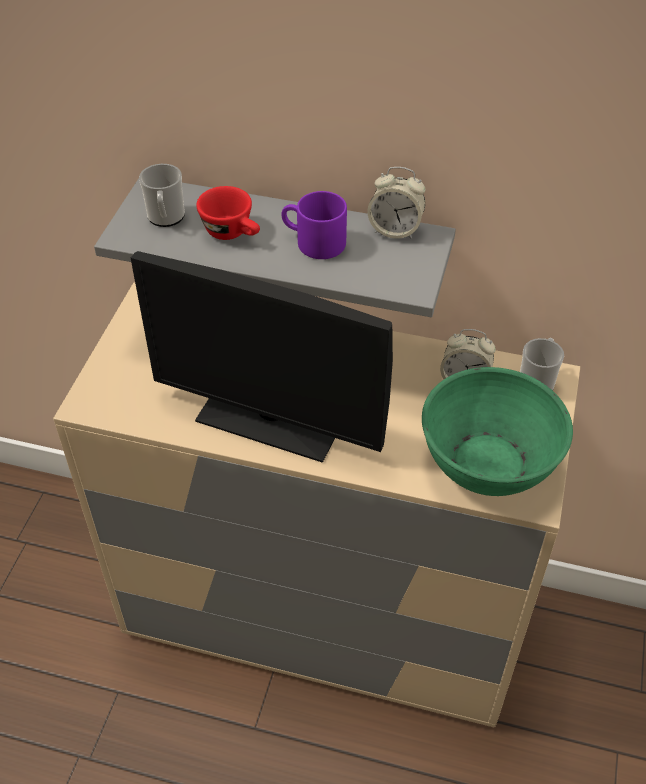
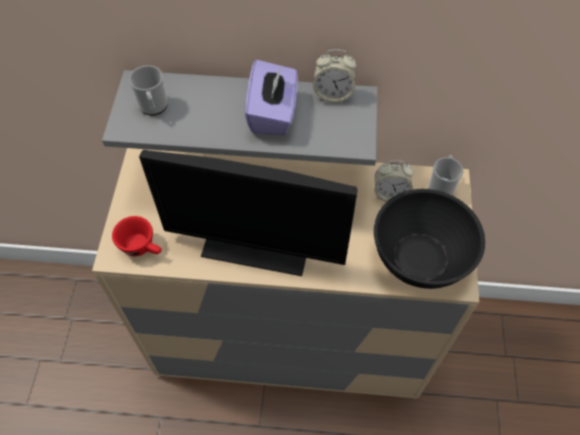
camera: 10 degrees left, 10 degrees up
red cup [196,186,260,240] -> red cup moved to [112,216,162,256]
purple mug [281,191,347,259] -> purple tissue box [245,60,298,135]
green bowl [422,367,573,496] -> black bowl [374,189,485,289]

